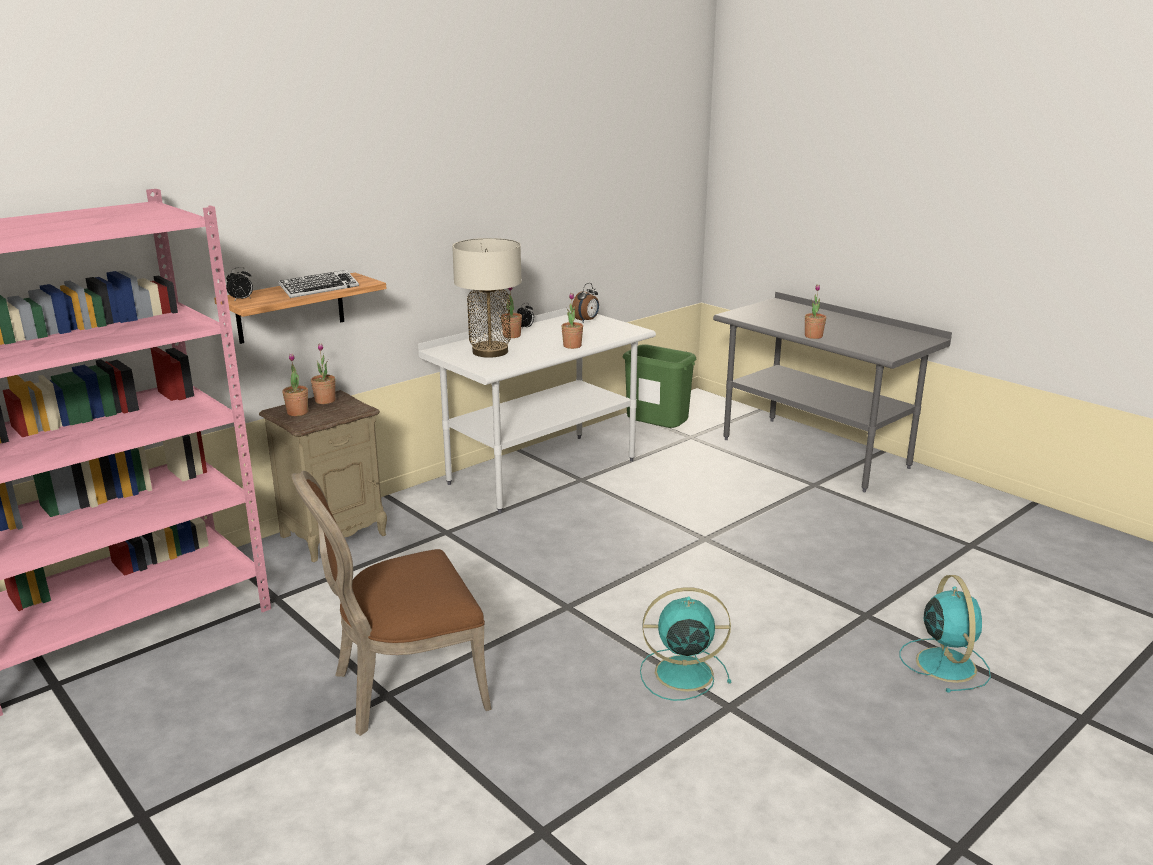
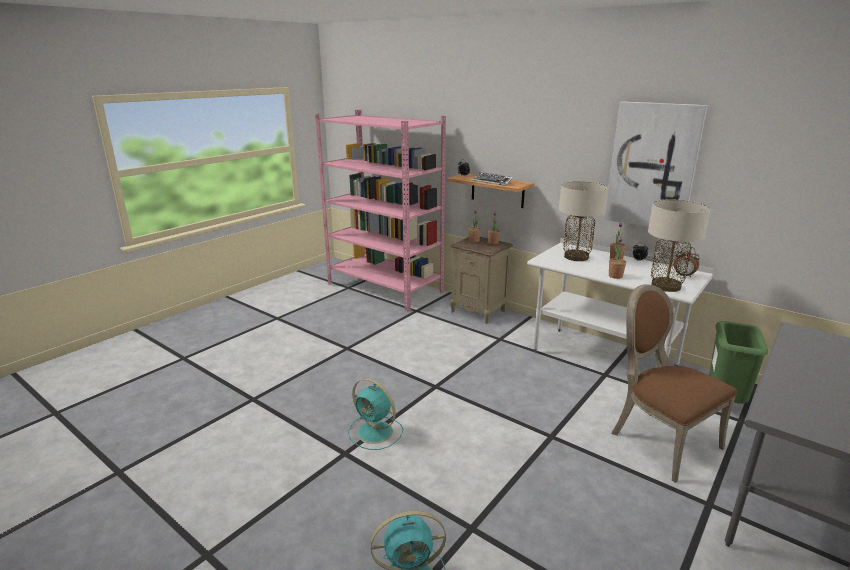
camera: 80 degrees right, 0 degrees up
brown chair [291,471,492,736] -> brown chair moved to [611,284,737,483]
turquoise fan [640,587,731,701] -> turquoise fan turned 135 degrees clockwise [348,378,403,450]
potted plant [805,284,826,339] -> none
none -> picture [604,101,708,227]
none -> table lamp [648,199,711,292]

